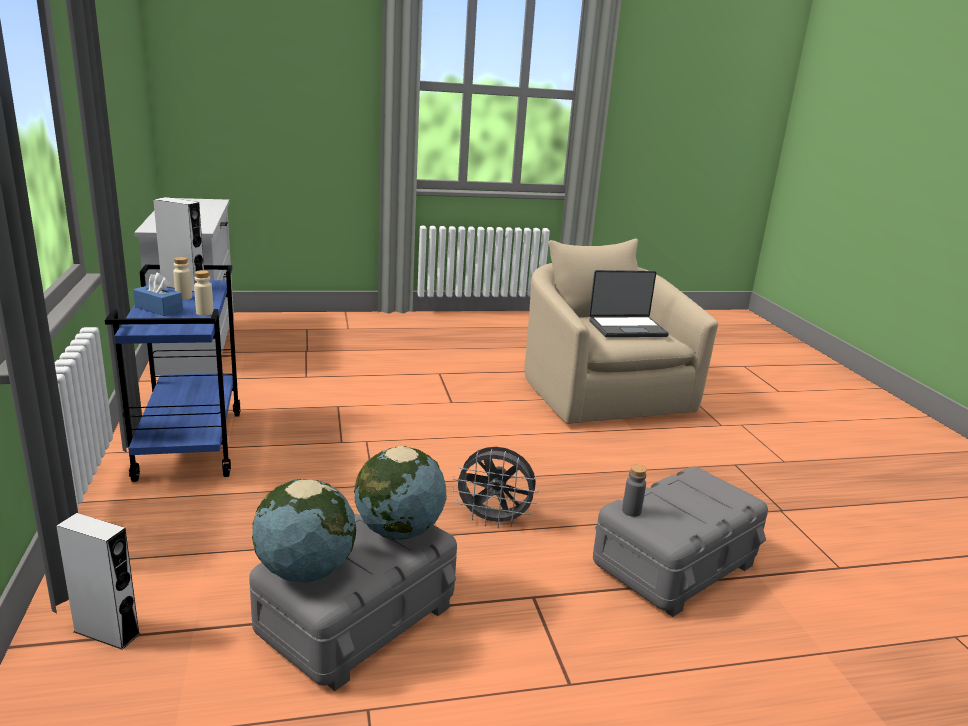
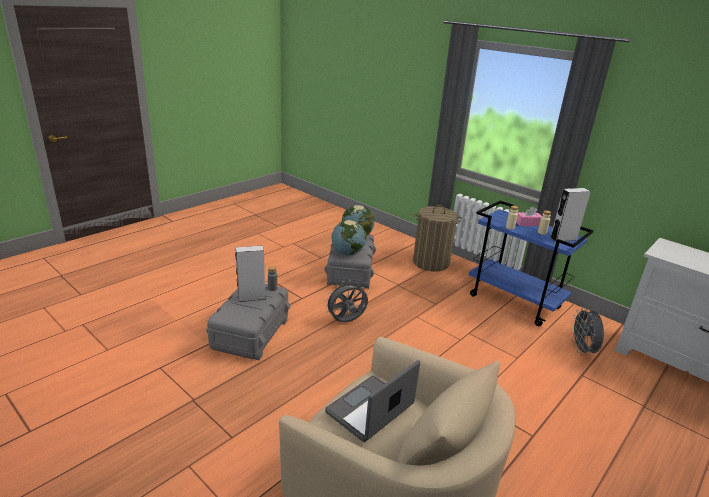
camera: 145 degrees right, 5 degrees up
grey speaker [56,513,141,650] -> grey speaker moved to [235,245,266,302]
blue tissue box [133,273,183,316] -> pink tissue box [516,206,542,226]
none -> laundry basket [413,205,462,271]
none -> grey fan [570,307,604,355]

